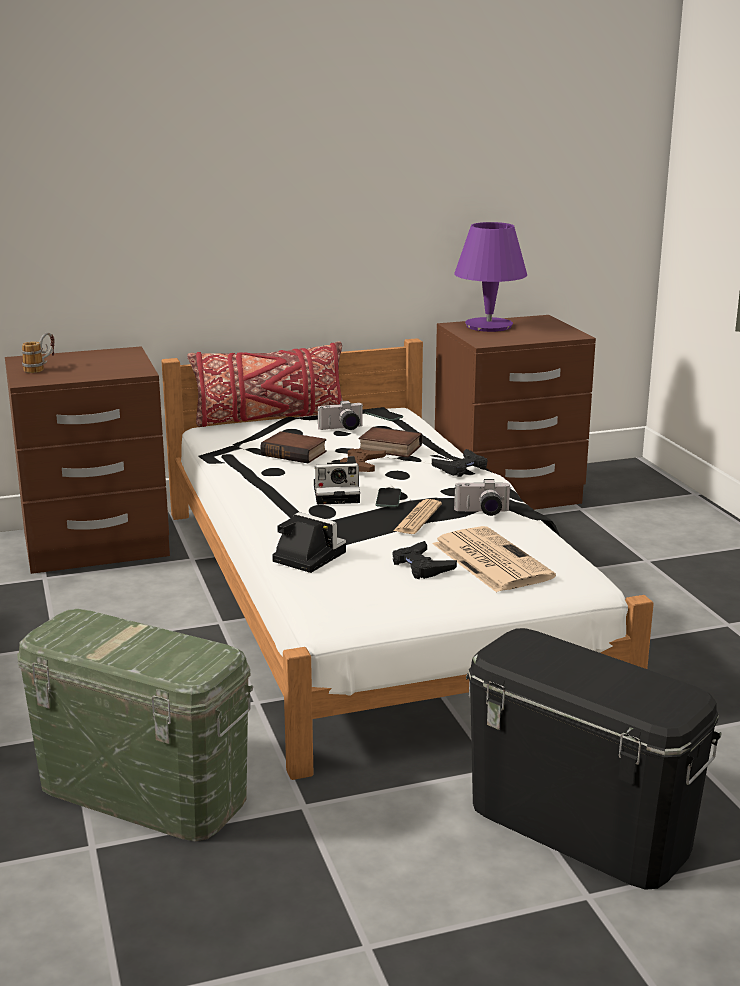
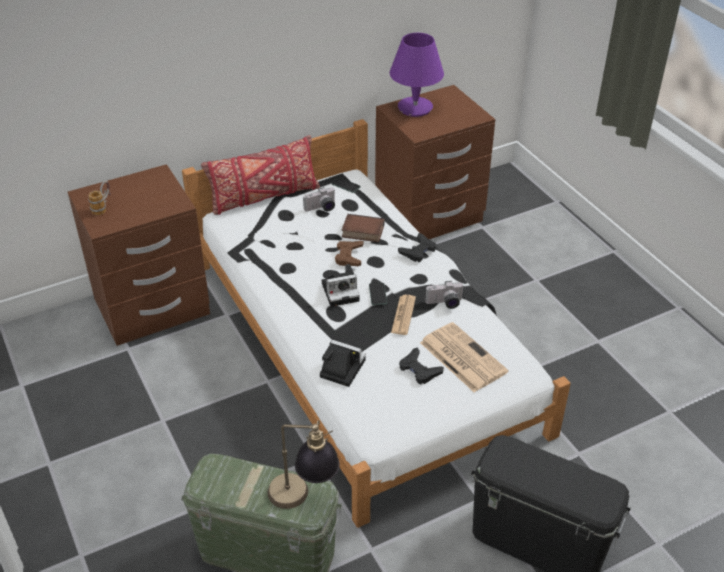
camera: 10 degrees left, 20 degrees up
book [261,431,327,463] -> none
none -> table lamp [268,420,340,509]

